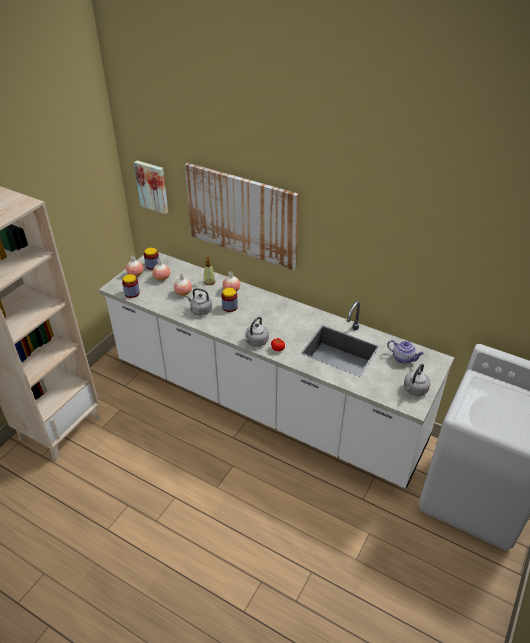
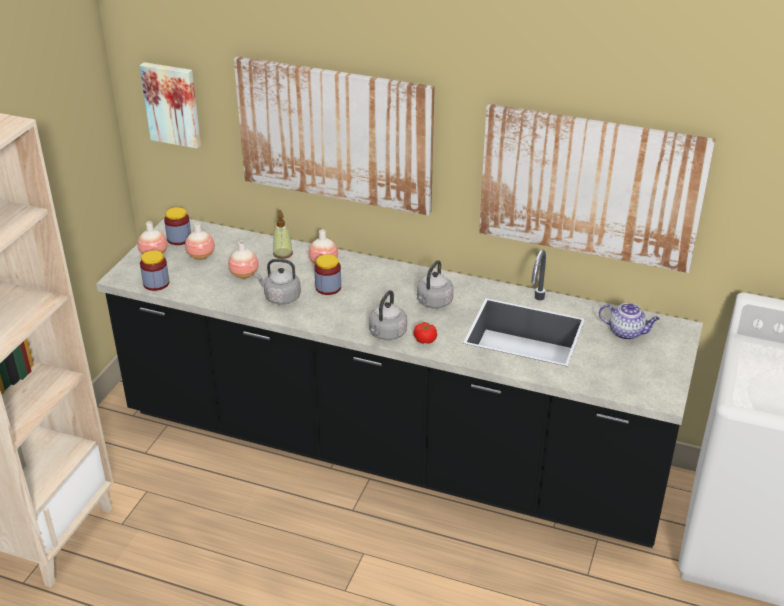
camera: 10 degrees left, 5 degrees down
white counter [99,252,455,488] -> black counter [96,219,703,548]
grey kettle [404,364,430,396] -> grey kettle moved to [417,260,453,309]
none -> picture [479,104,716,273]

